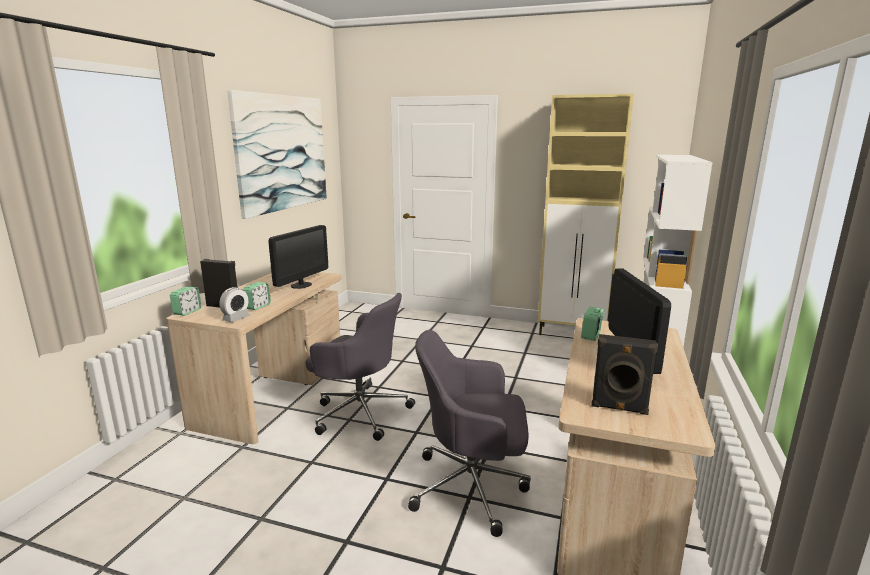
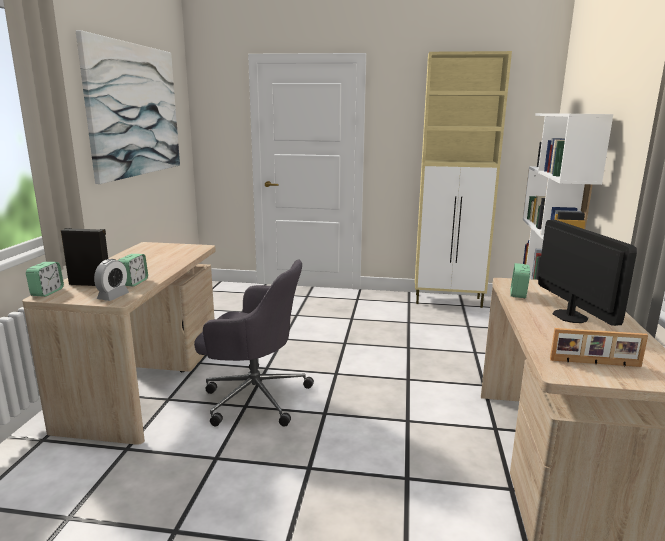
camera: 10 degrees left, 0 degrees up
monitor [268,225,328,289] -> none
grey office chair [408,330,531,537] -> none
black speaker [591,334,658,415] -> picture frame [550,328,648,367]

